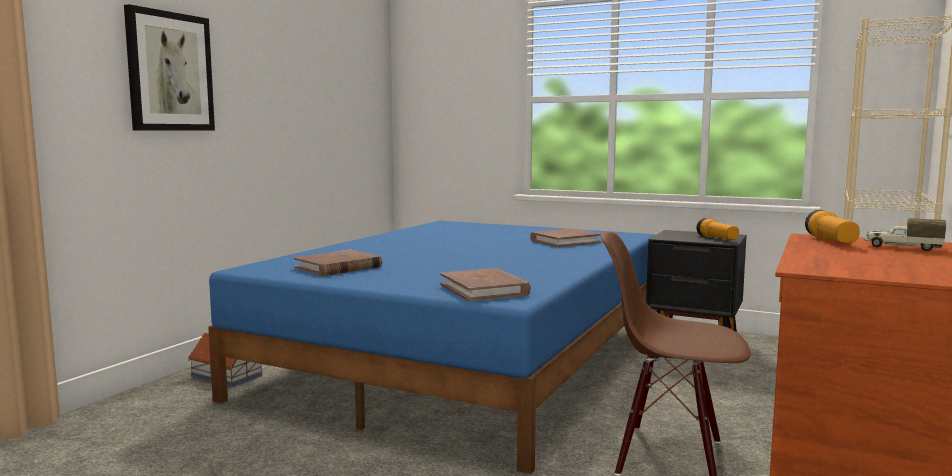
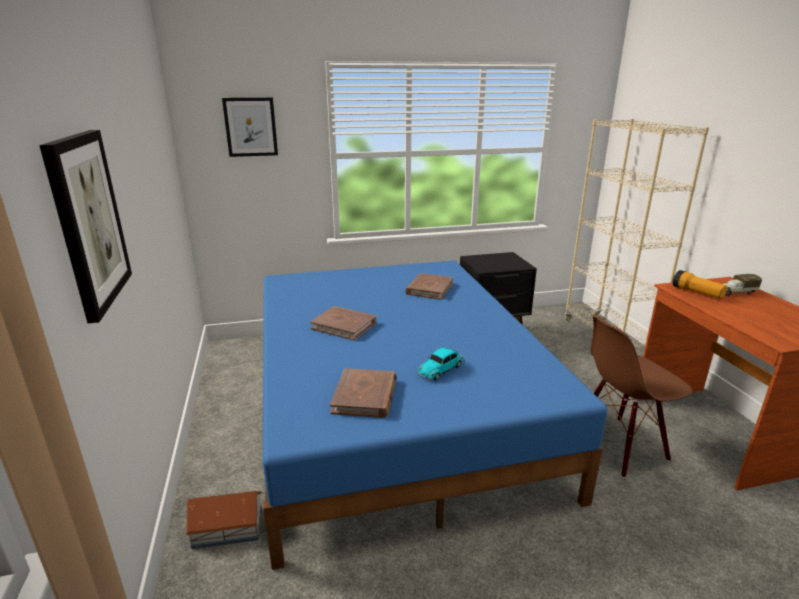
camera: 40 degrees left, 15 degrees up
brown book [440,268,531,301] -> brown book moved to [310,306,376,340]
flashlight [696,218,739,240] -> none
none -> picture [222,97,278,157]
none -> toy car [417,348,465,380]

